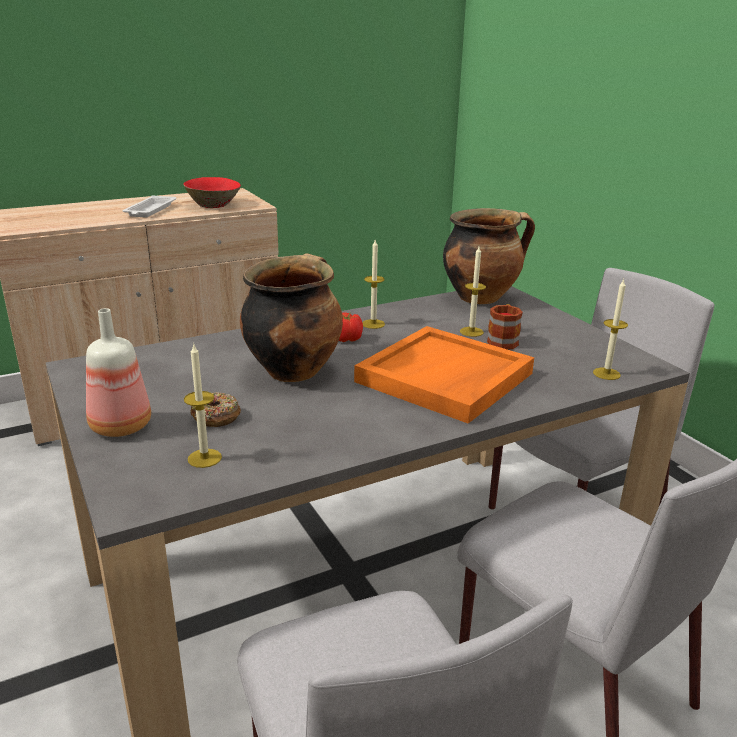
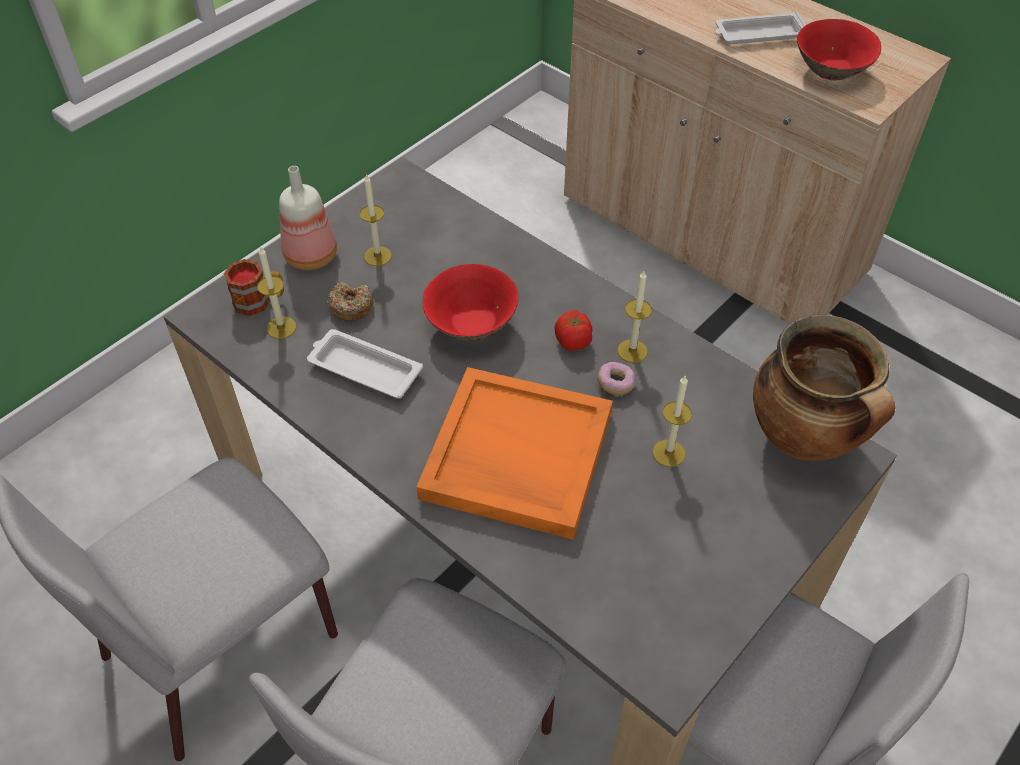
camera: 70 degrees right, 25 degrees up
cooking pot [240,253,343,382] -> red bowl [423,264,519,341]
mug [487,304,523,349] -> mug moved to [224,259,284,316]
candle [593,280,628,380] -> candle moved to [359,174,392,266]
none -> white tray [307,329,423,398]
none -> donut [597,362,636,395]

